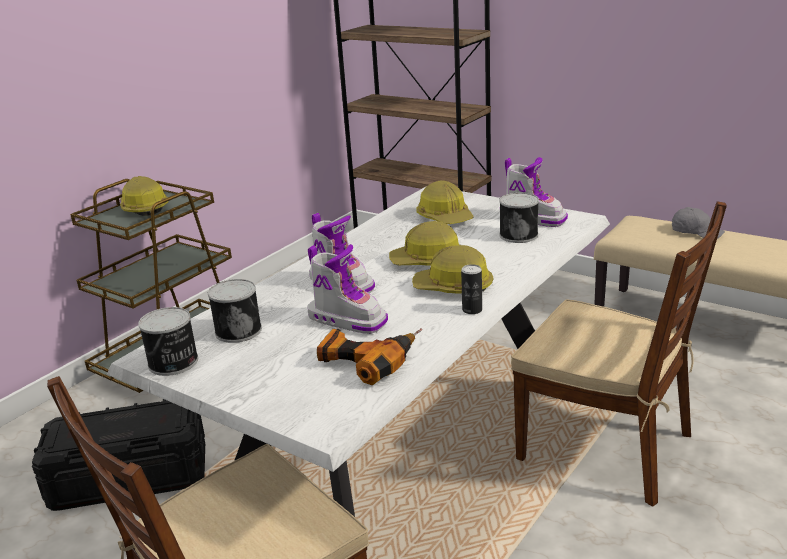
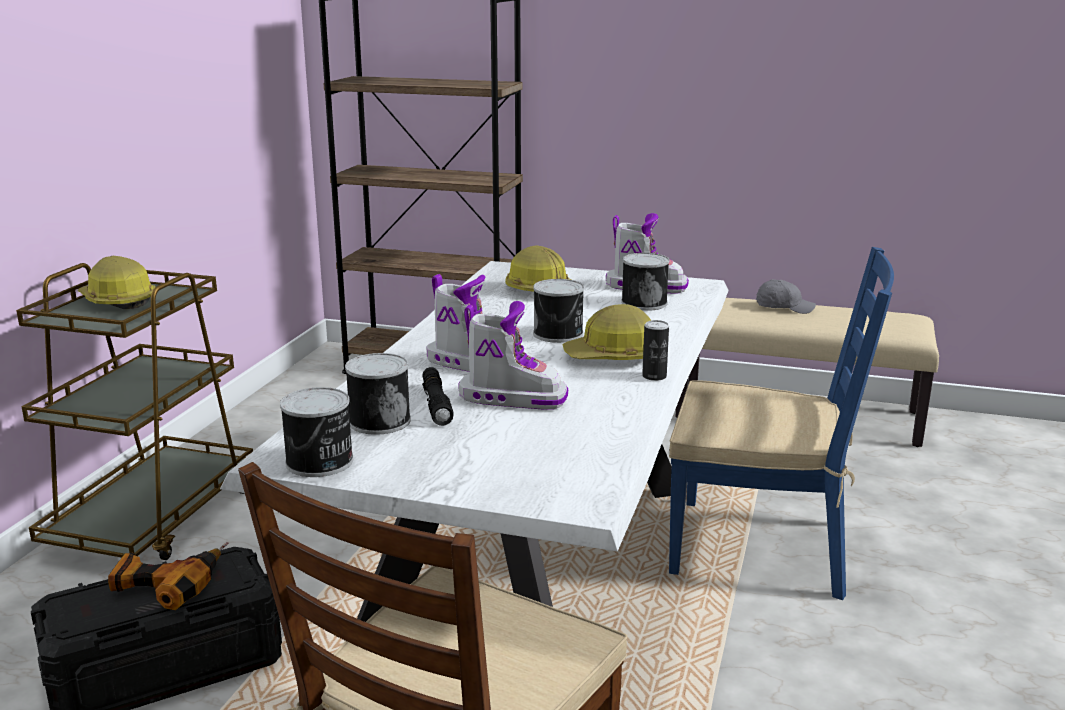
camera: 20 degrees left, 5 degrees down
power drill [317,328,422,385] -> power drill moved to [108,542,228,610]
hard hat [389,221,460,266] -> can [533,279,584,343]
brown chair [511,201,727,507] -> blue chair [669,247,894,600]
none -> black flashlight [422,367,454,426]

